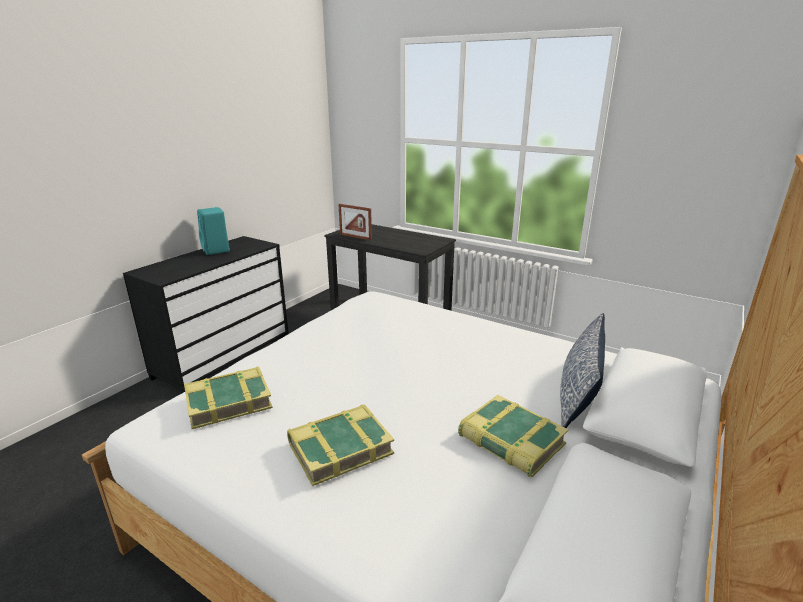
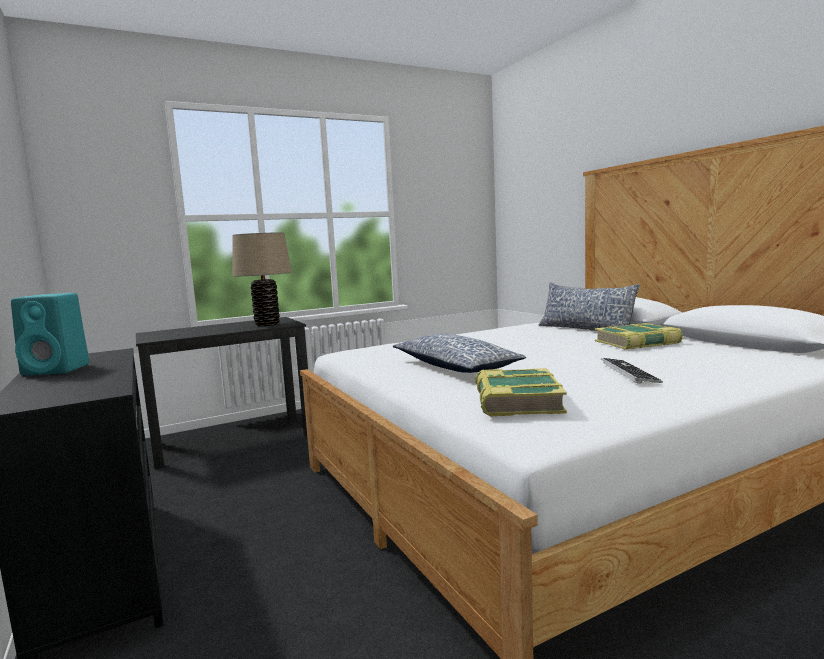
camera: 60 degrees left, 15 degrees down
book [287,405,394,486] -> keyboard [601,358,663,384]
picture frame [338,204,372,240] -> none
none -> beige table lamp [233,232,292,326]
none -> pillow [393,334,526,373]

